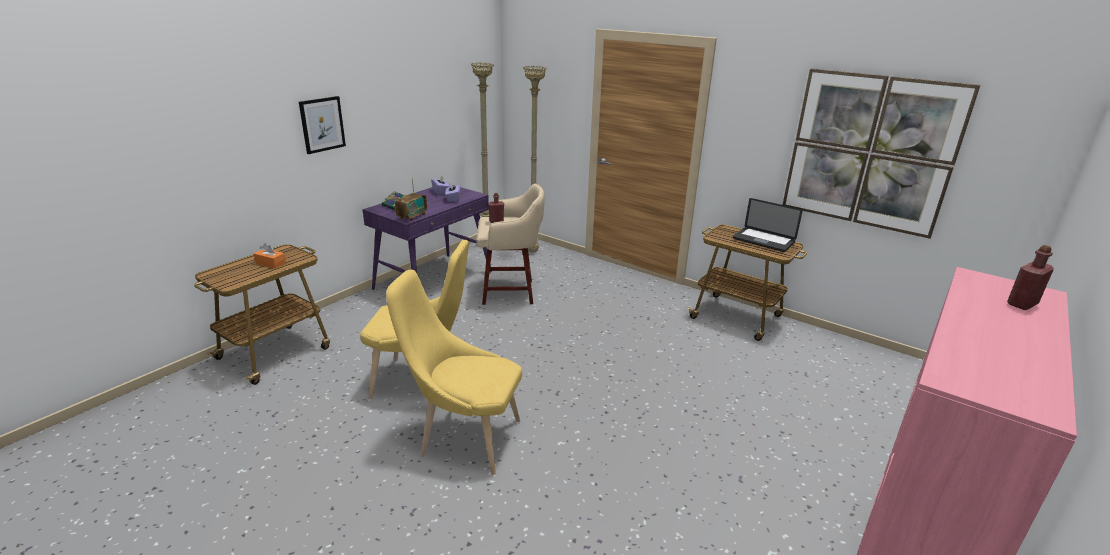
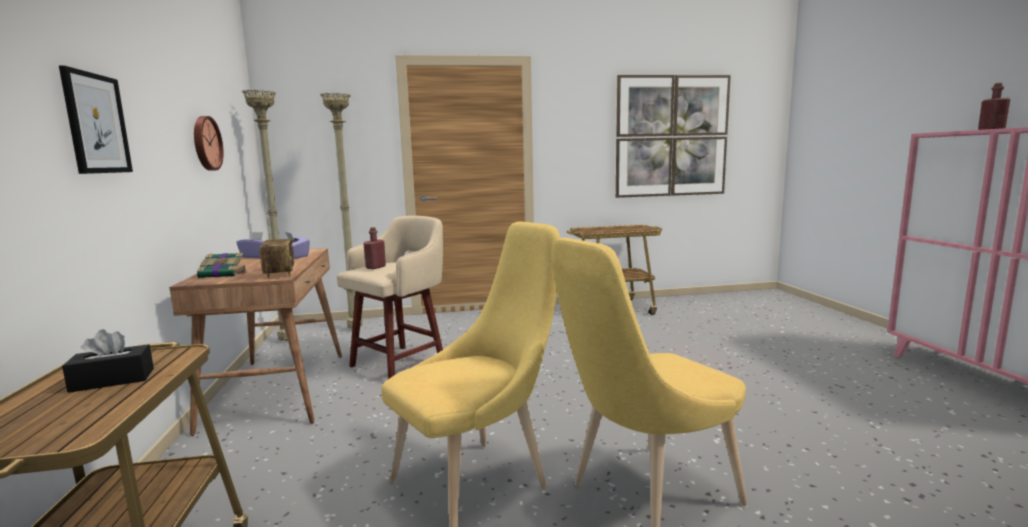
camera: 45 degrees left, 15 degrees down
orange tissue box [254,243,286,269] -> black tissue box [62,329,154,393]
purple desk [362,185,492,290] -> brown desk [169,248,342,436]
laptop [733,198,802,252] -> none
none -> wall clock [194,116,224,171]

